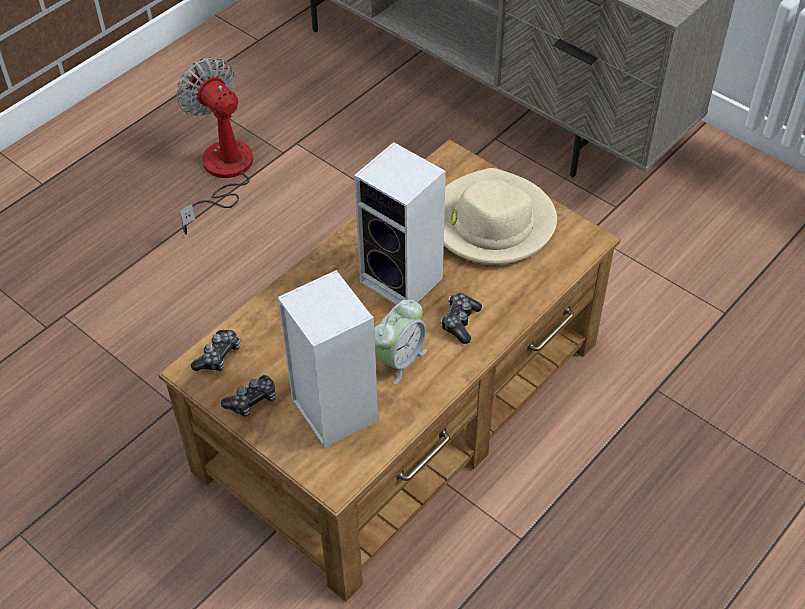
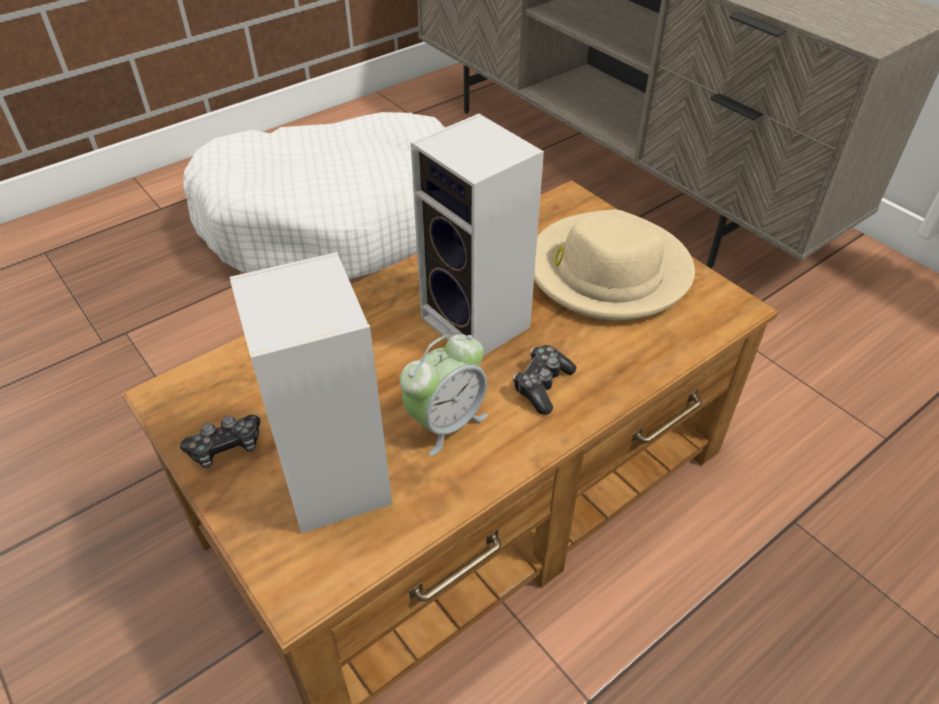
camera: 10 degrees right, 5 degrees down
fan [177,57,253,235] -> white dog bed [183,112,446,279]
game controller [191,330,240,371] -> none

